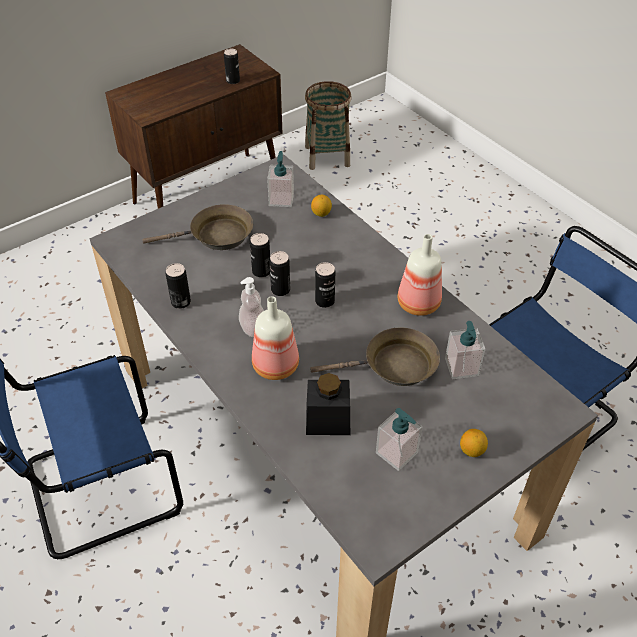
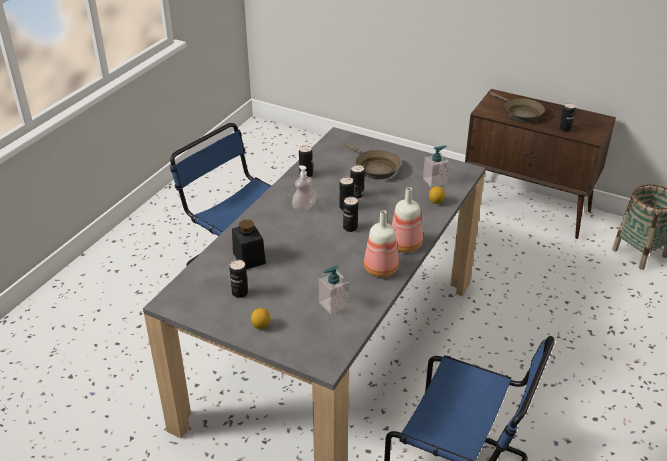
camera: 65 degrees right, 10 degrees down
bottle [252,296,299,380] -> bottle moved to [392,187,423,252]
brown frying pan [310,328,440,386] -> brown frying pan moved to [490,92,545,122]
soap dispenser [376,408,422,471] -> can [229,260,248,298]

